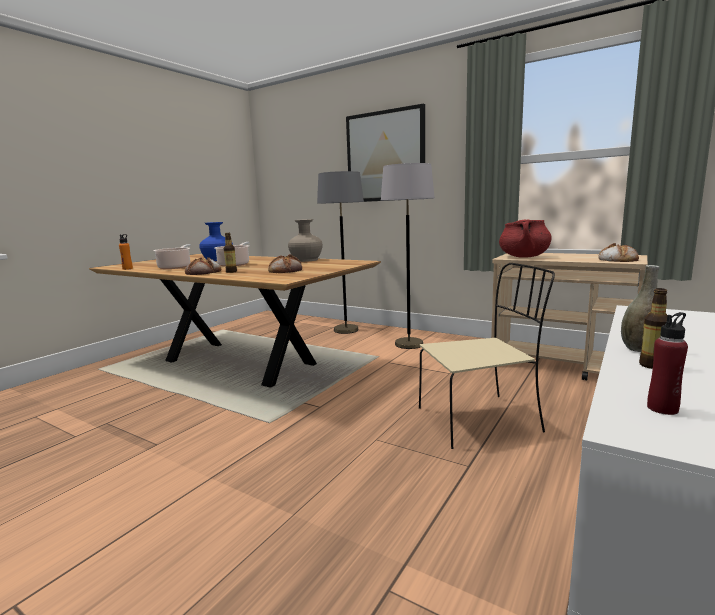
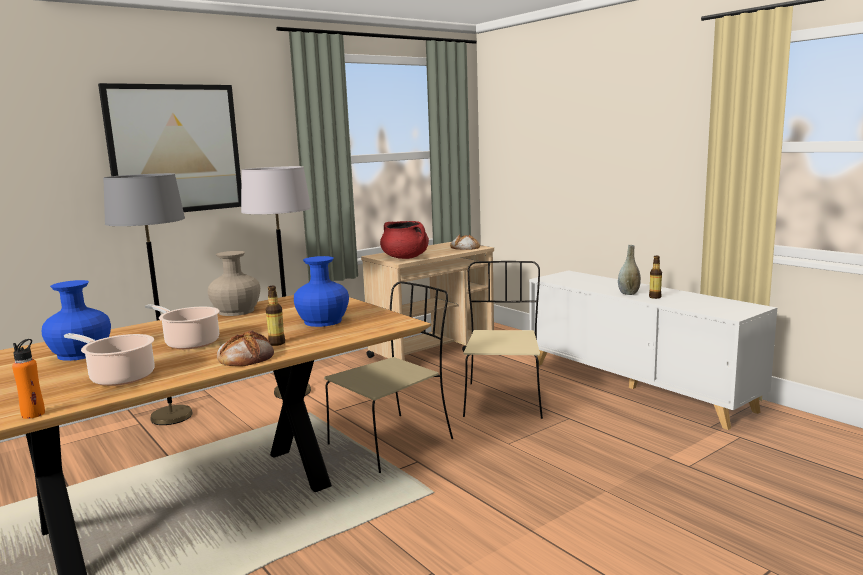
camera: 70 degrees left, 0 degrees up
bread [268,254,302,273] -> blue vase [294,256,349,327]
red bottle [647,312,688,415] -> none
none -> beige chair [324,281,453,473]

